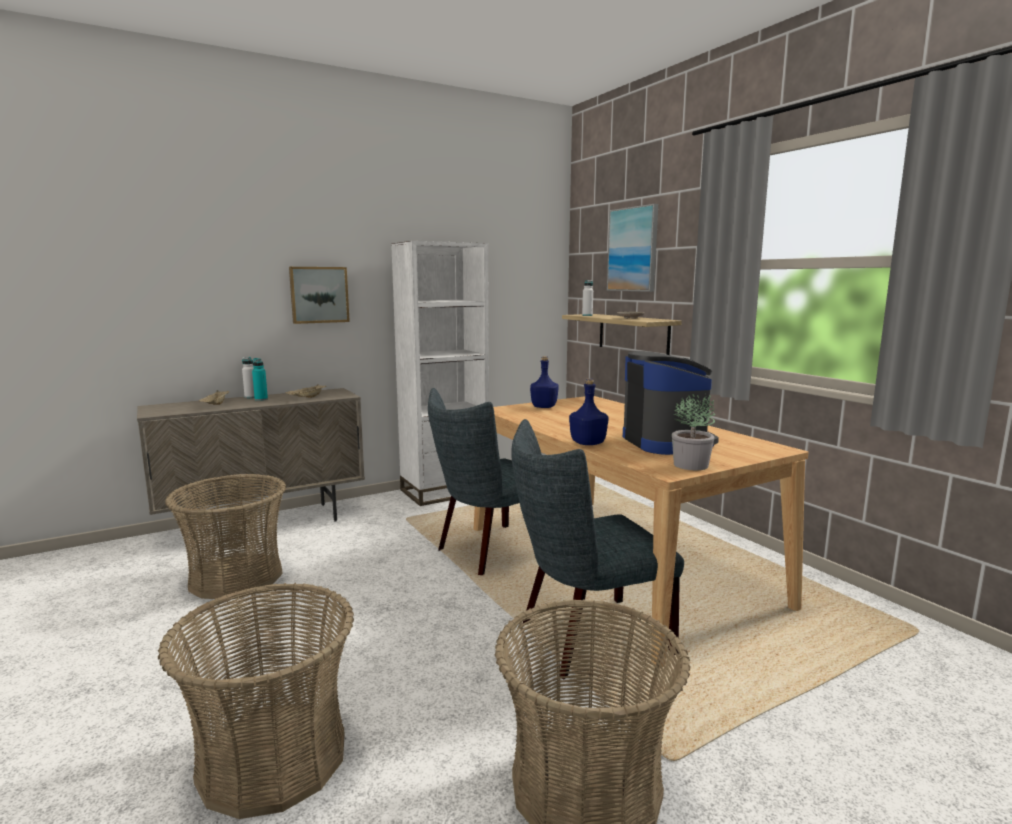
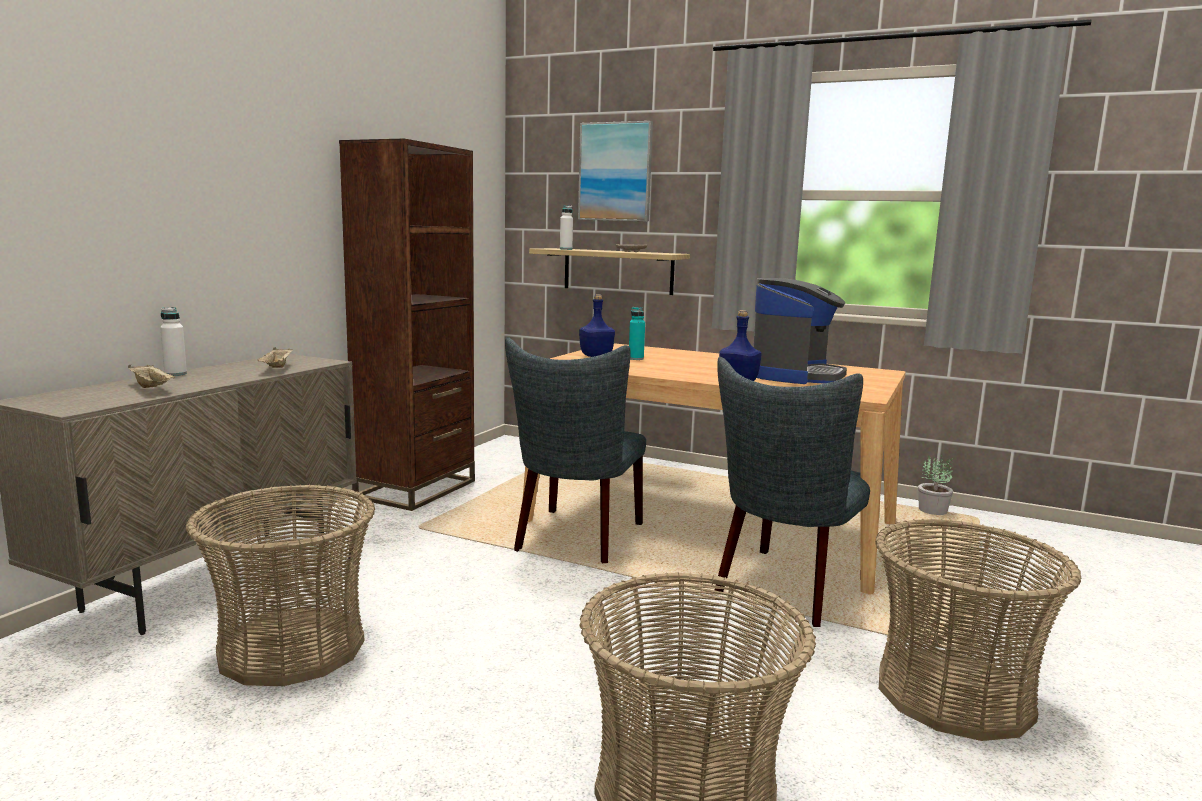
camera: 35 degrees left, 0 degrees up
turquoise bottle [252,358,268,401] -> turquoise bottle moved to [629,307,645,360]
picture [289,267,350,324] -> none
white bookcase [391,241,489,506] -> brown bookcase [339,138,475,511]
coffee machine [623,351,719,455] -> coffee machine turned 75 degrees clockwise [753,278,847,384]
potted plant [672,394,715,470] -> potted plant moved to [918,455,953,515]

